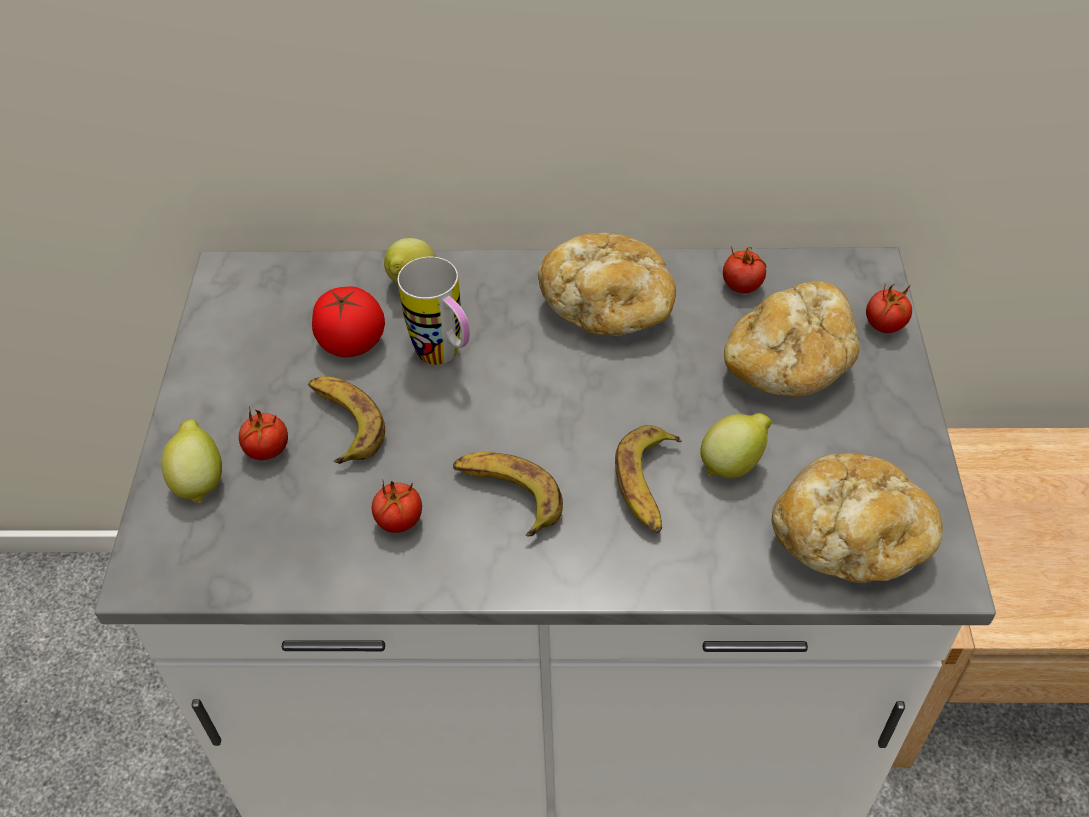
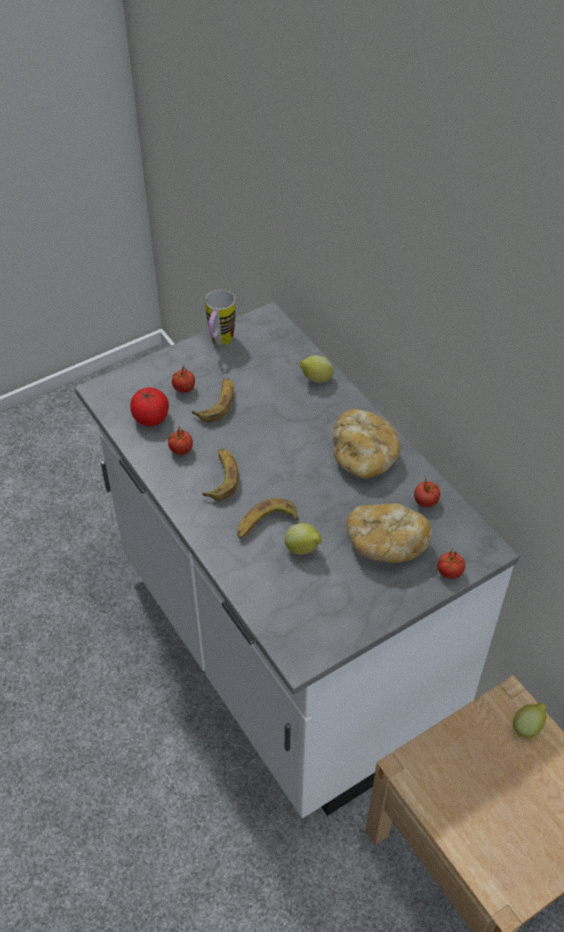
camera: 55 degrees right, 0 degrees up
lemon [162,419,222,503] -> lemon moved to [513,702,547,738]
tomato [312,287,385,357] -> tomato moved to [130,388,169,426]
mug [397,257,470,365] -> mug moved to [205,290,235,345]
bread [772,453,943,583] -> none

